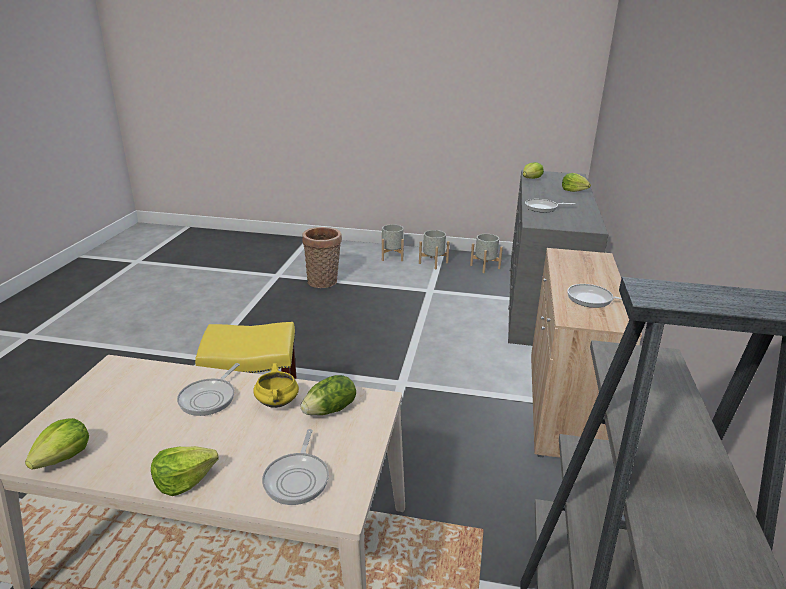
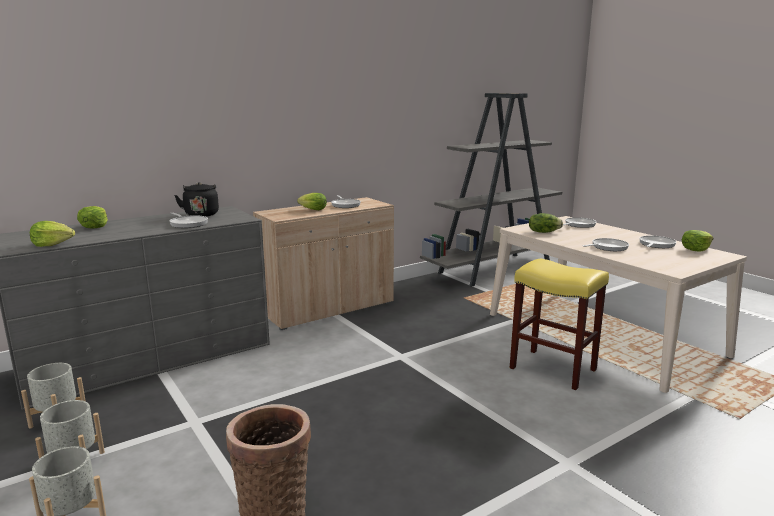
camera: 135 degrees left, 10 degrees down
lettuce [151,446,218,496] -> lettuce moved to [297,193,327,210]
yellow cooking pot [253,363,299,408] -> none
none -> black kettle [174,182,219,217]
none -> frying pan [639,236,676,248]

